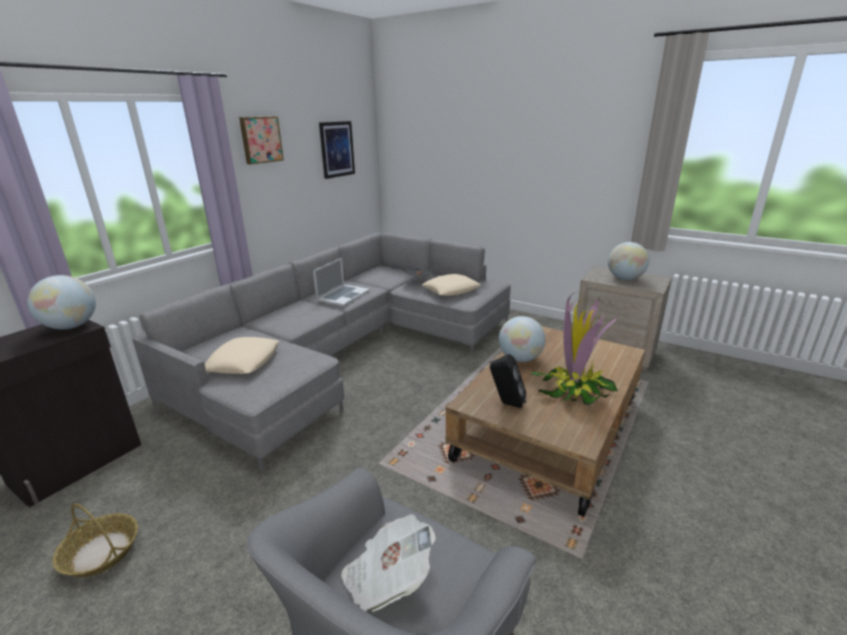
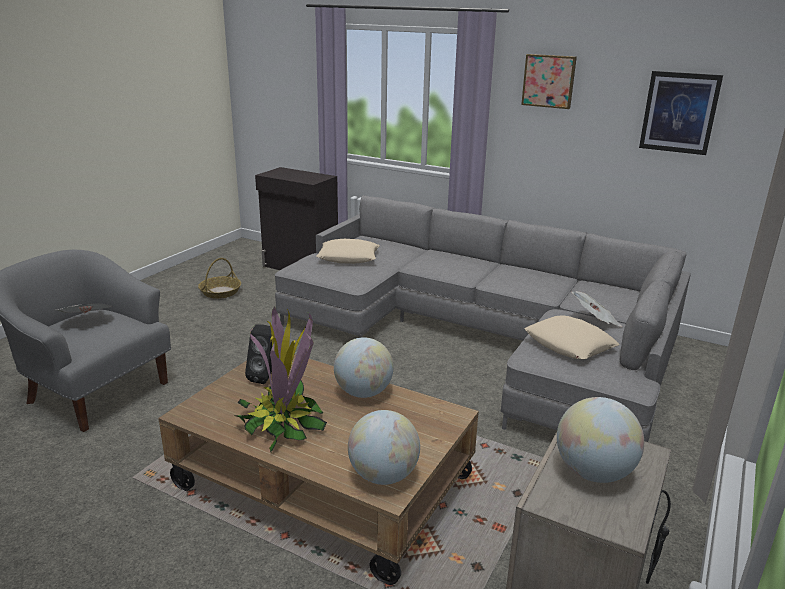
camera: 85 degrees right, 0 degrees up
globe [27,275,96,330] -> globe moved to [348,410,420,485]
laptop [313,258,370,306] -> none

